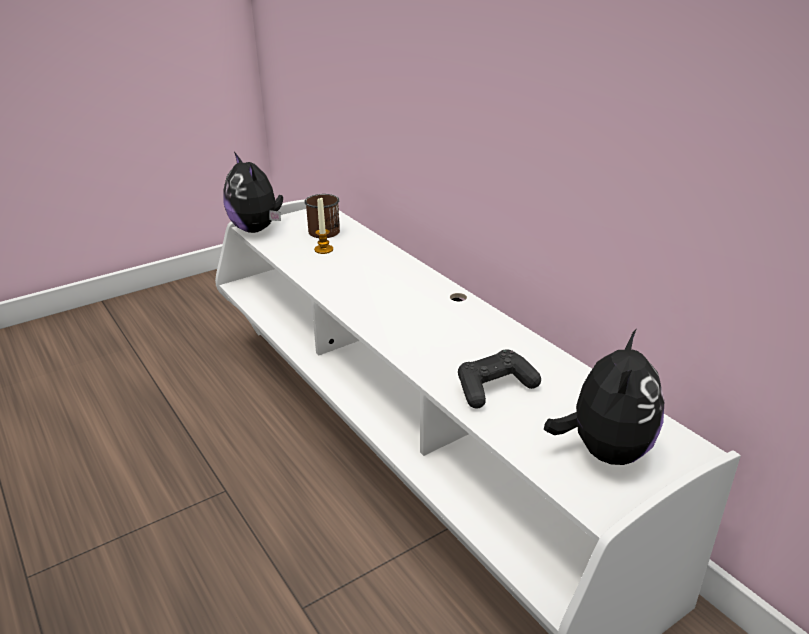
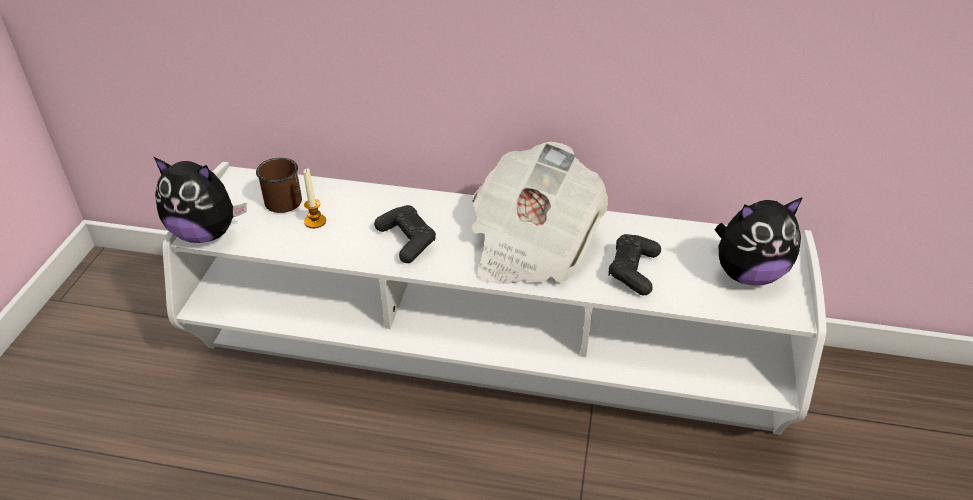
camera: 45 degrees left, 10 degrees up
plush toy [544,328,665,465] -> plush toy turned 105 degrees clockwise [715,197,803,286]
none -> black game controller [374,205,436,263]
none -> newspaper [471,142,608,284]

